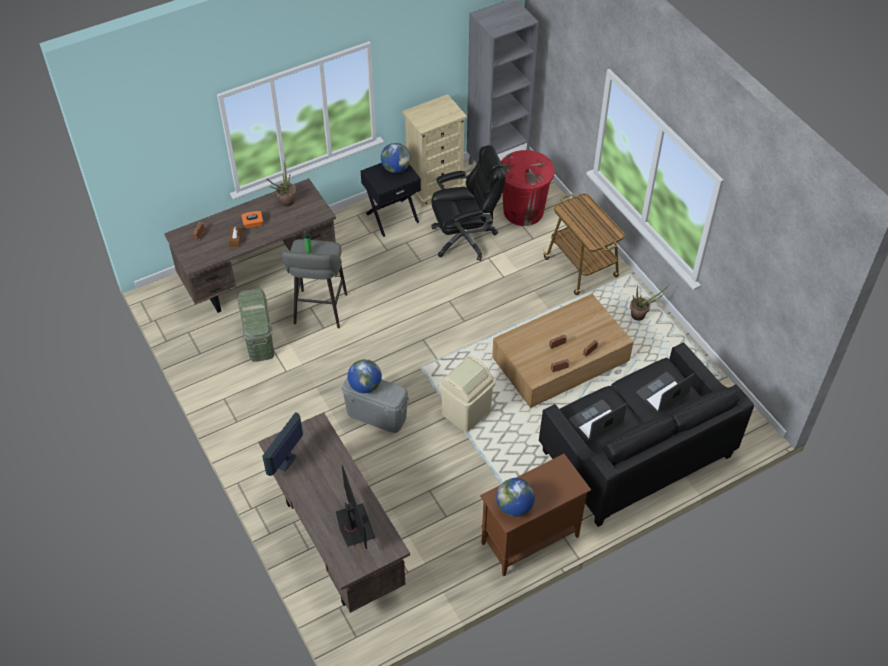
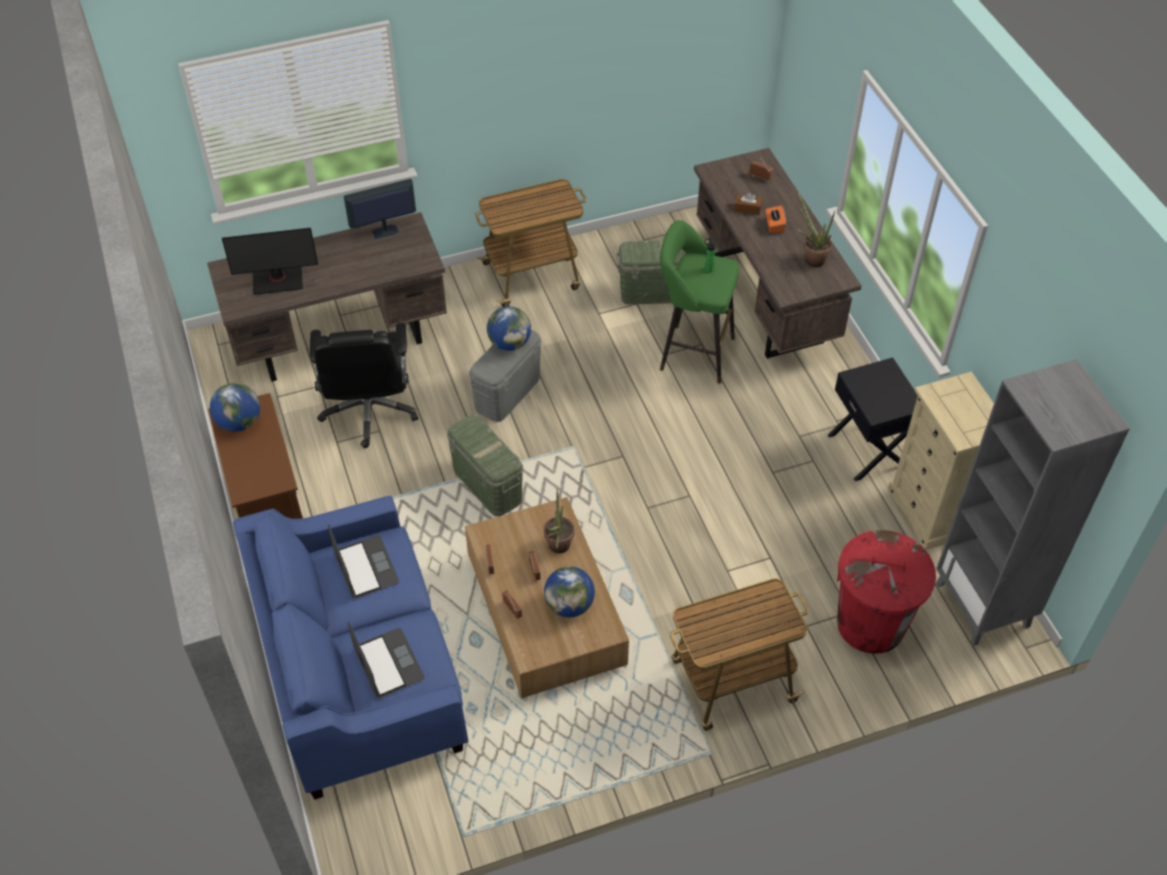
camera: 100 degrees right, 0 degrees up
monitor [262,412,303,476] -> monitor turned 60 degrees counterclockwise [344,179,416,239]
grey stool [282,239,348,328] -> green stool [660,220,739,384]
globe [381,143,411,173] -> globe moved to [544,566,595,617]
black office chair [431,145,505,261] -> black office chair moved to [310,323,418,448]
beige trash can [439,356,496,432] -> green storage box [447,415,523,516]
black sofa [539,343,754,527] -> blue sofa [233,496,469,800]
potted plant [630,285,669,321] -> potted plant moved to [543,490,575,553]
none -> cart [475,179,586,307]

